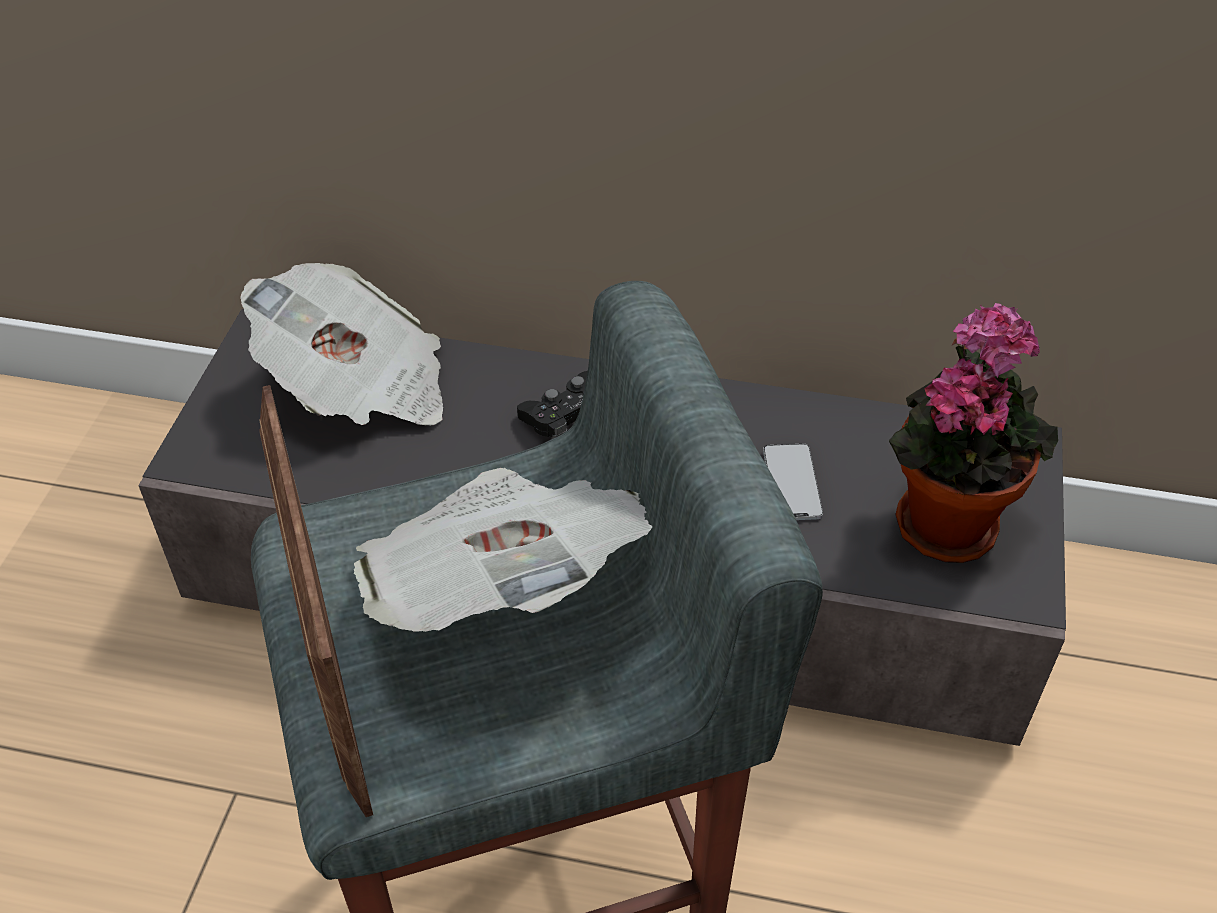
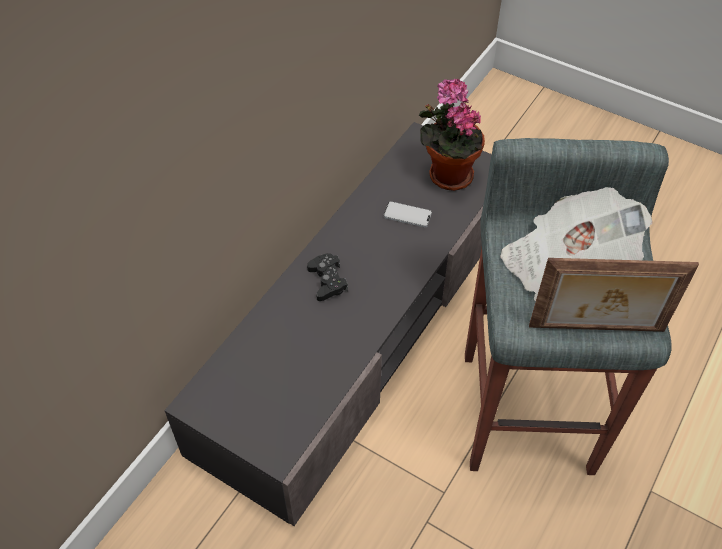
camera: 70 degrees left, 5 degrees up
newspaper [240,263,443,426] -> none

